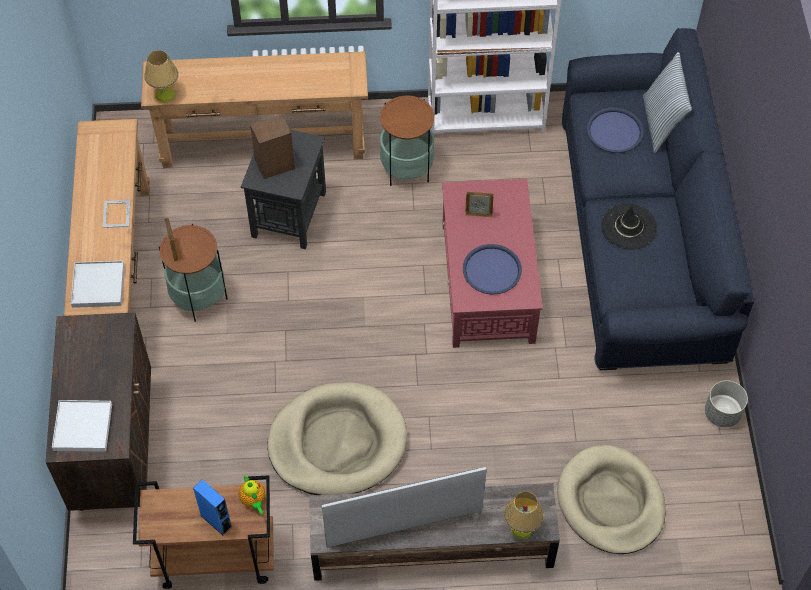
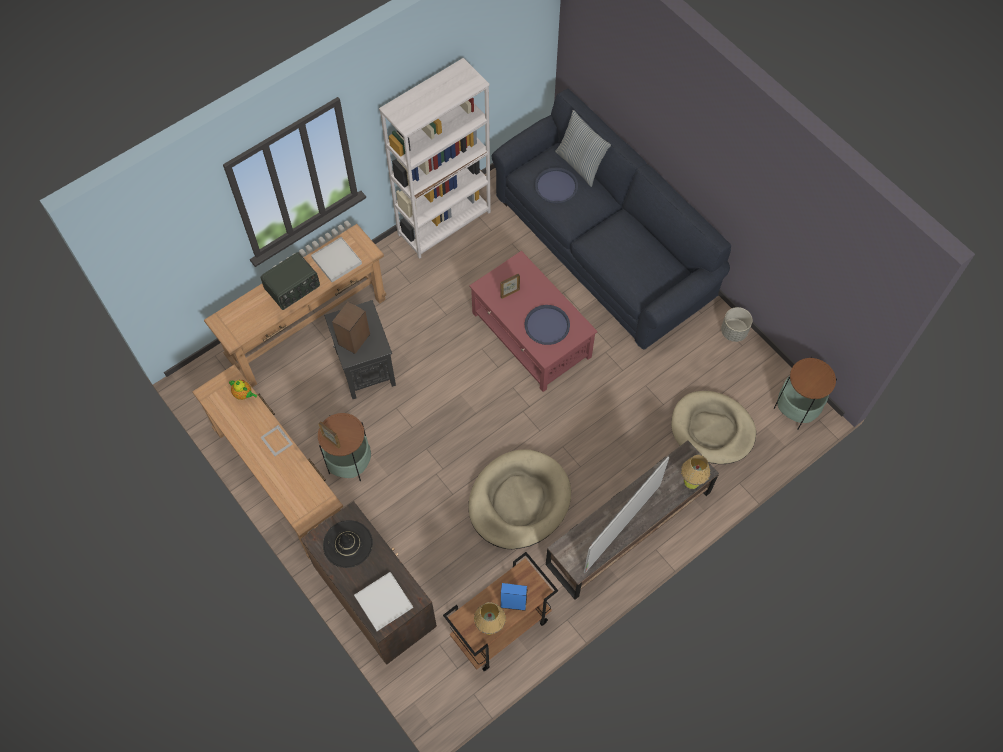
camera: 35 degrees left, 5 degrees up
white tray [71,261,124,308] -> white tray moved to [311,237,362,282]
table lamp [144,50,178,103] -> table lamp moved to [474,602,506,635]
teapot [239,475,265,514] -> teapot moved to [229,380,257,400]
side table [380,96,434,186] -> side table moved to [774,357,837,430]
black hat [601,203,657,250] -> black hat moved to [323,520,373,568]
none -> radio [260,252,320,310]

